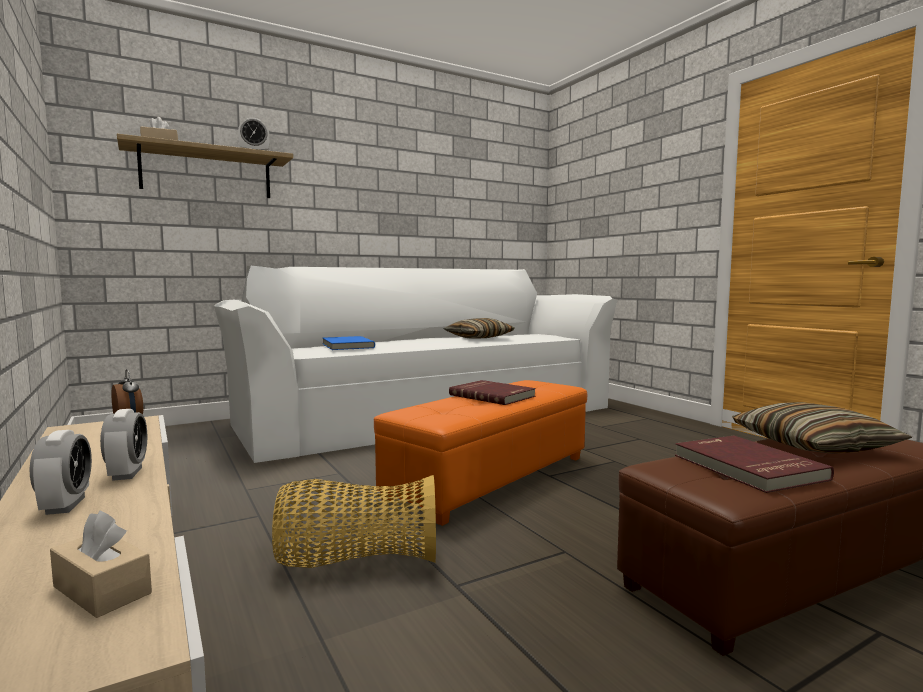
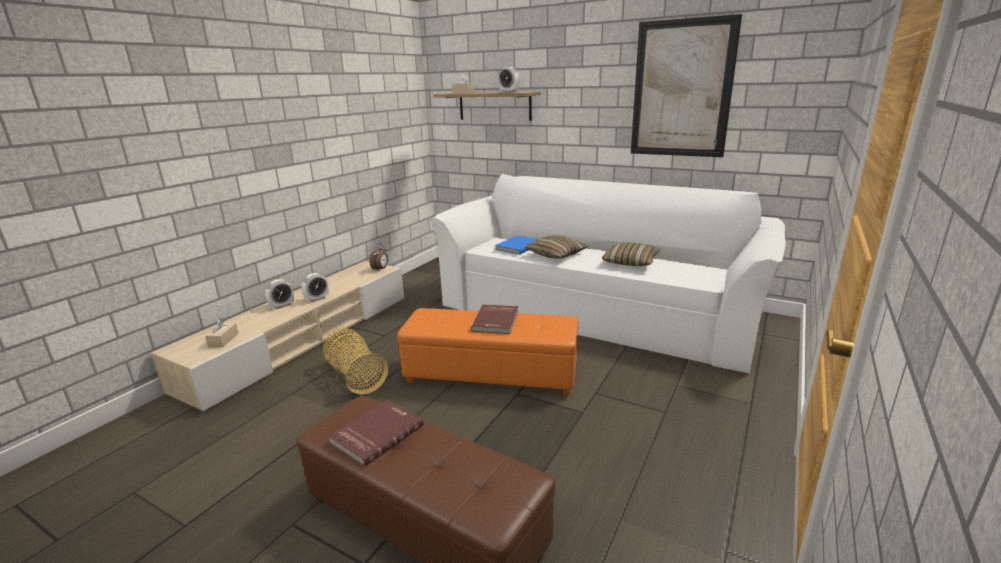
camera: 60 degrees right, 15 degrees up
pillow [732,402,912,454] -> pillow moved to [525,235,588,259]
none -> picture [631,14,742,157]

